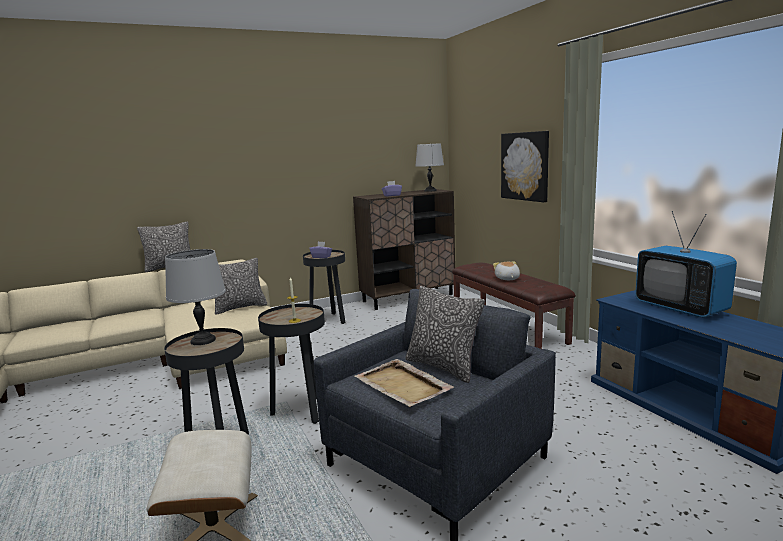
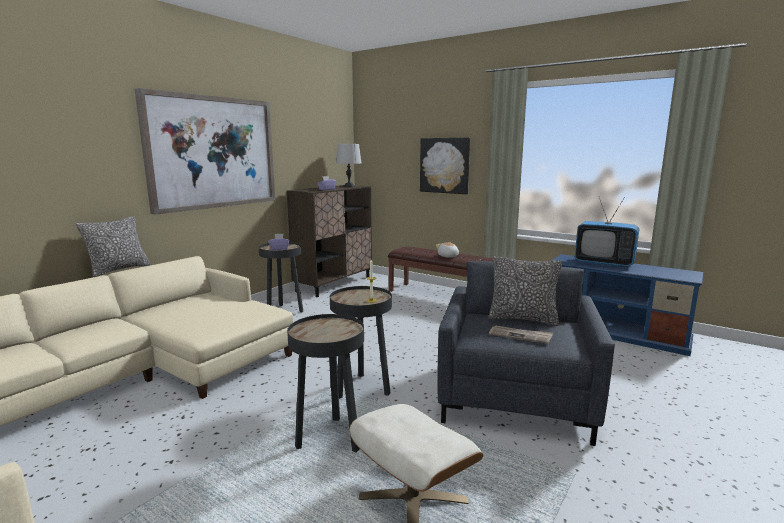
camera: 30 degrees left, 0 degrees up
grey table lamp [165,249,226,345] -> none
pillow [215,258,267,315] -> none
beige tray [354,359,454,407] -> newspaper [489,326,553,344]
none -> picture [135,88,275,215]

